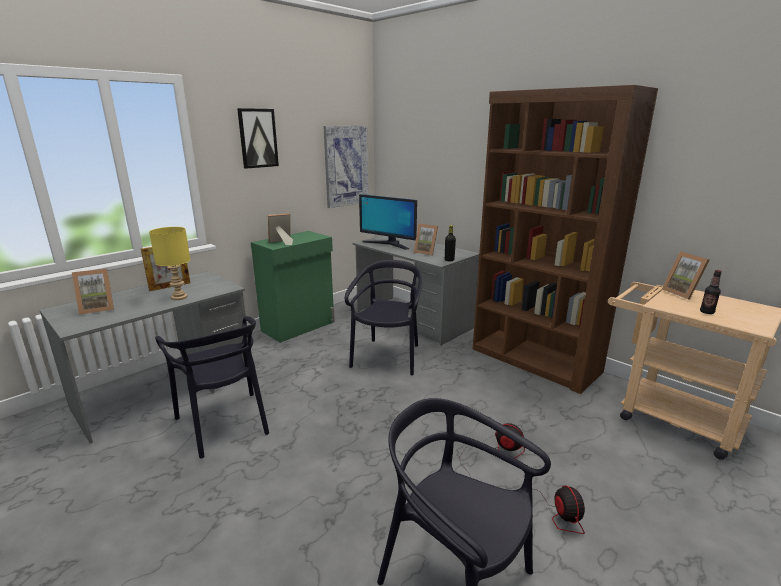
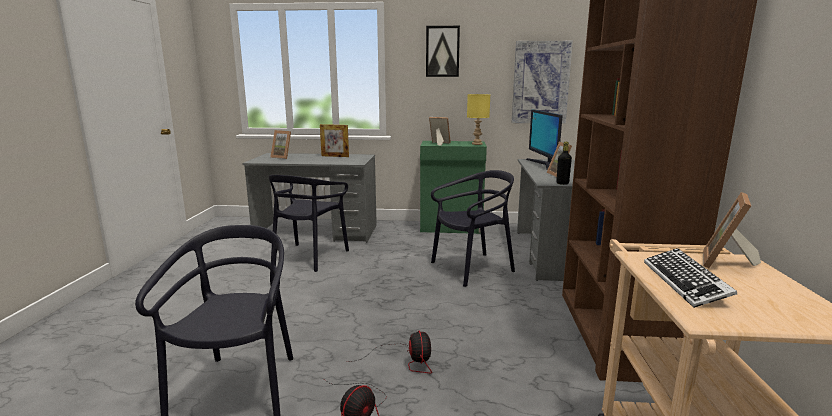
camera: 50 degrees right, 5 degrees down
yellow table lamp [149,227,190,300] -> yellow table lamp moved to [467,94,490,145]
bottle [700,270,722,314] -> keyboard [644,248,737,308]

